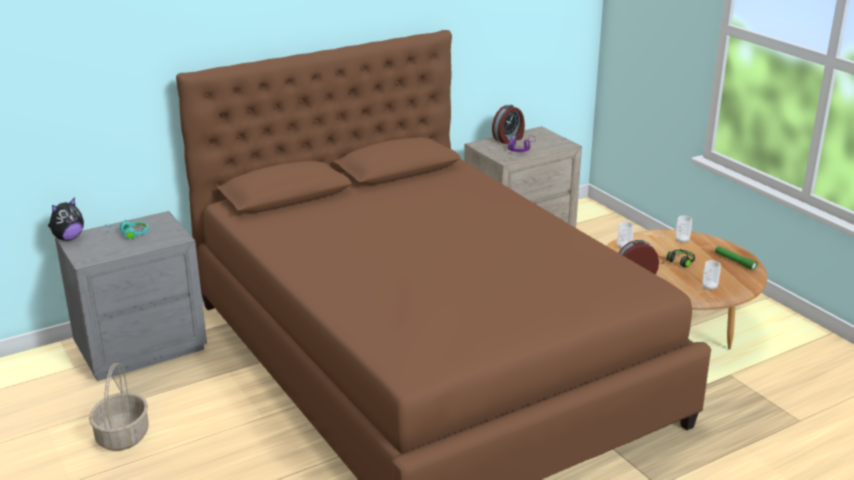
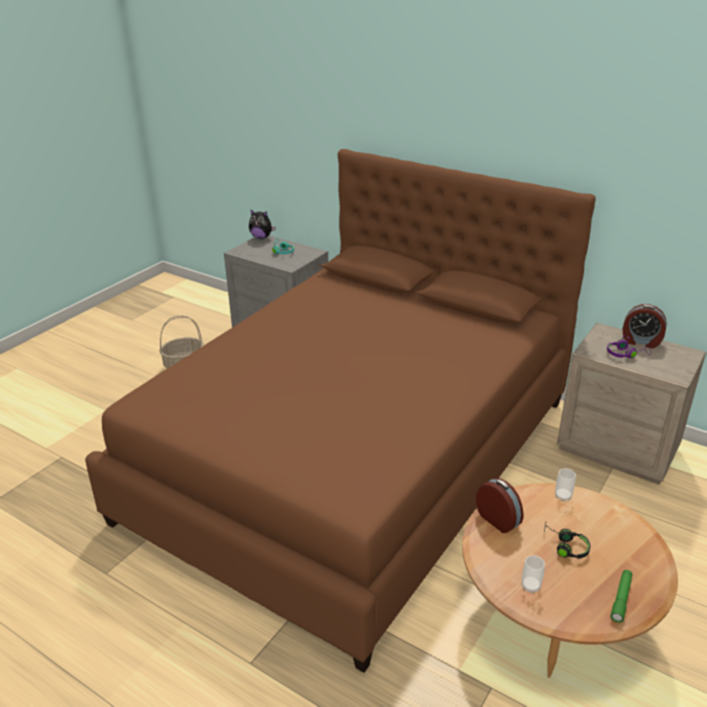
camera: 65 degrees right, 5 degrees up
cup [676,215,692,243] -> none

